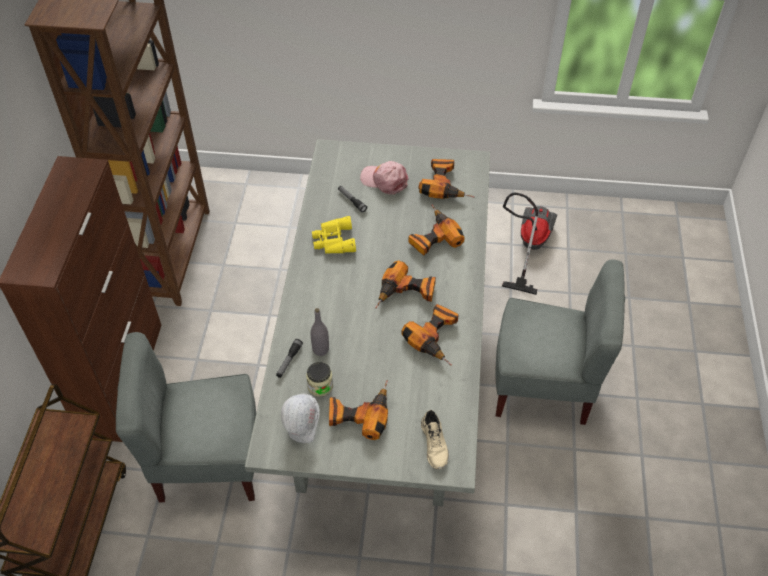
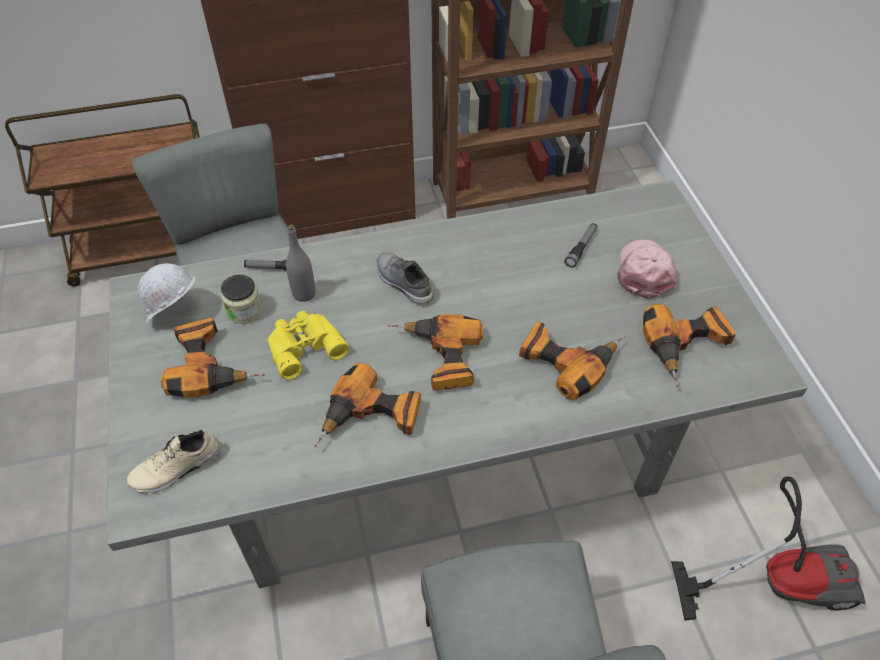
camera: 70 degrees right, 0 degrees up
yellow binoculars [312,216,356,254] -> yellow binoculars moved to [267,311,349,380]
none -> grey shoe [376,253,434,304]

